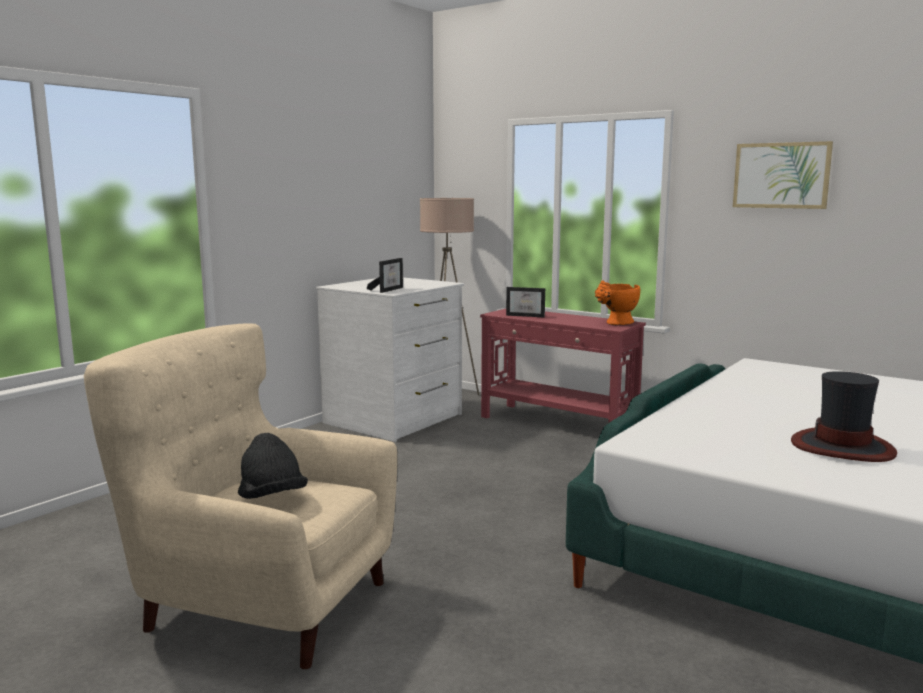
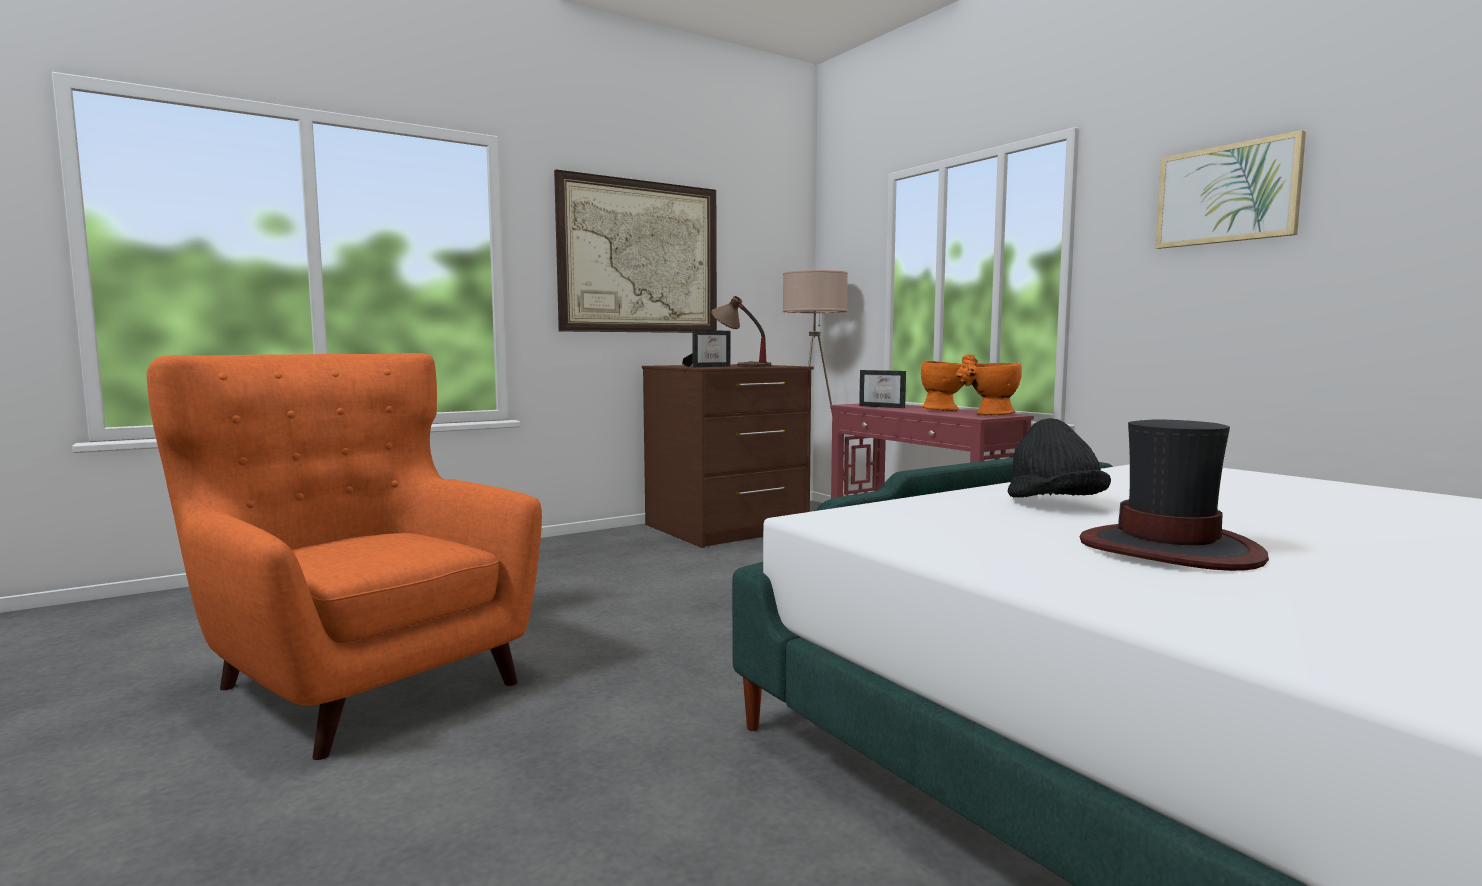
camera: 20 degrees right, 5 degrees down
beige armchair [84,323,397,669] -> orange armchair [147,353,542,760]
black hat [238,433,308,499] -> black hat moved to [1008,418,1111,498]
white dresser [316,278,464,442] -> brown dresser [642,364,814,548]
none -> picture [554,169,717,333]
none -> table lamp [711,296,771,367]
none -> orange vase [921,355,975,411]

